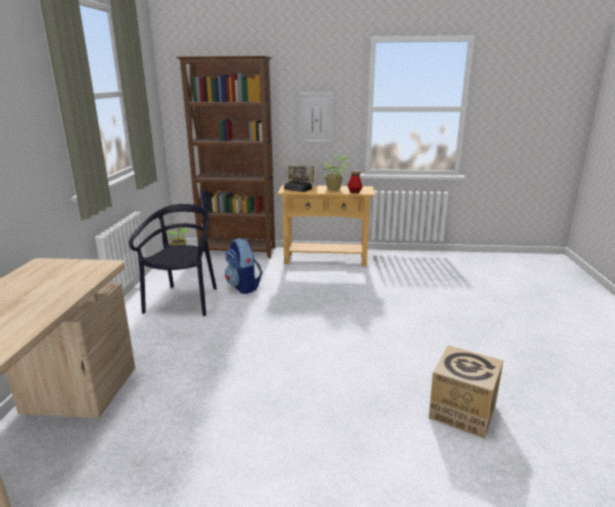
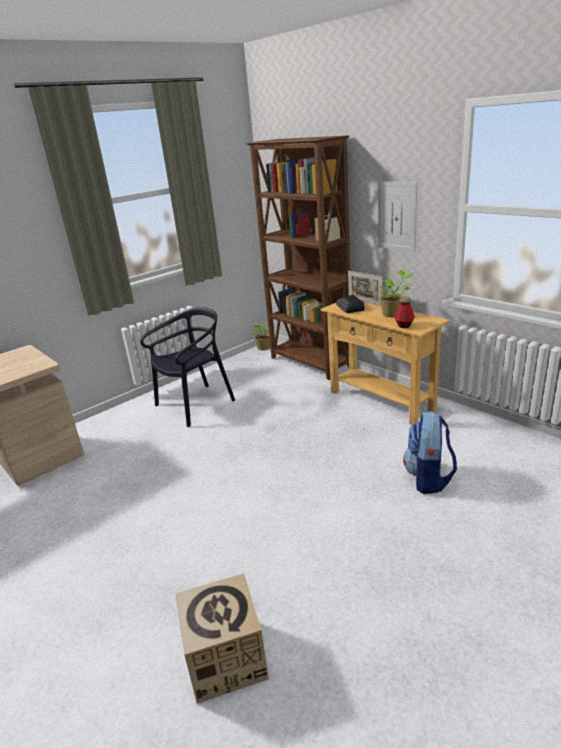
camera: 45 degrees right, 5 degrees up
backpack [225,238,262,294] -> backpack moved to [403,411,457,494]

